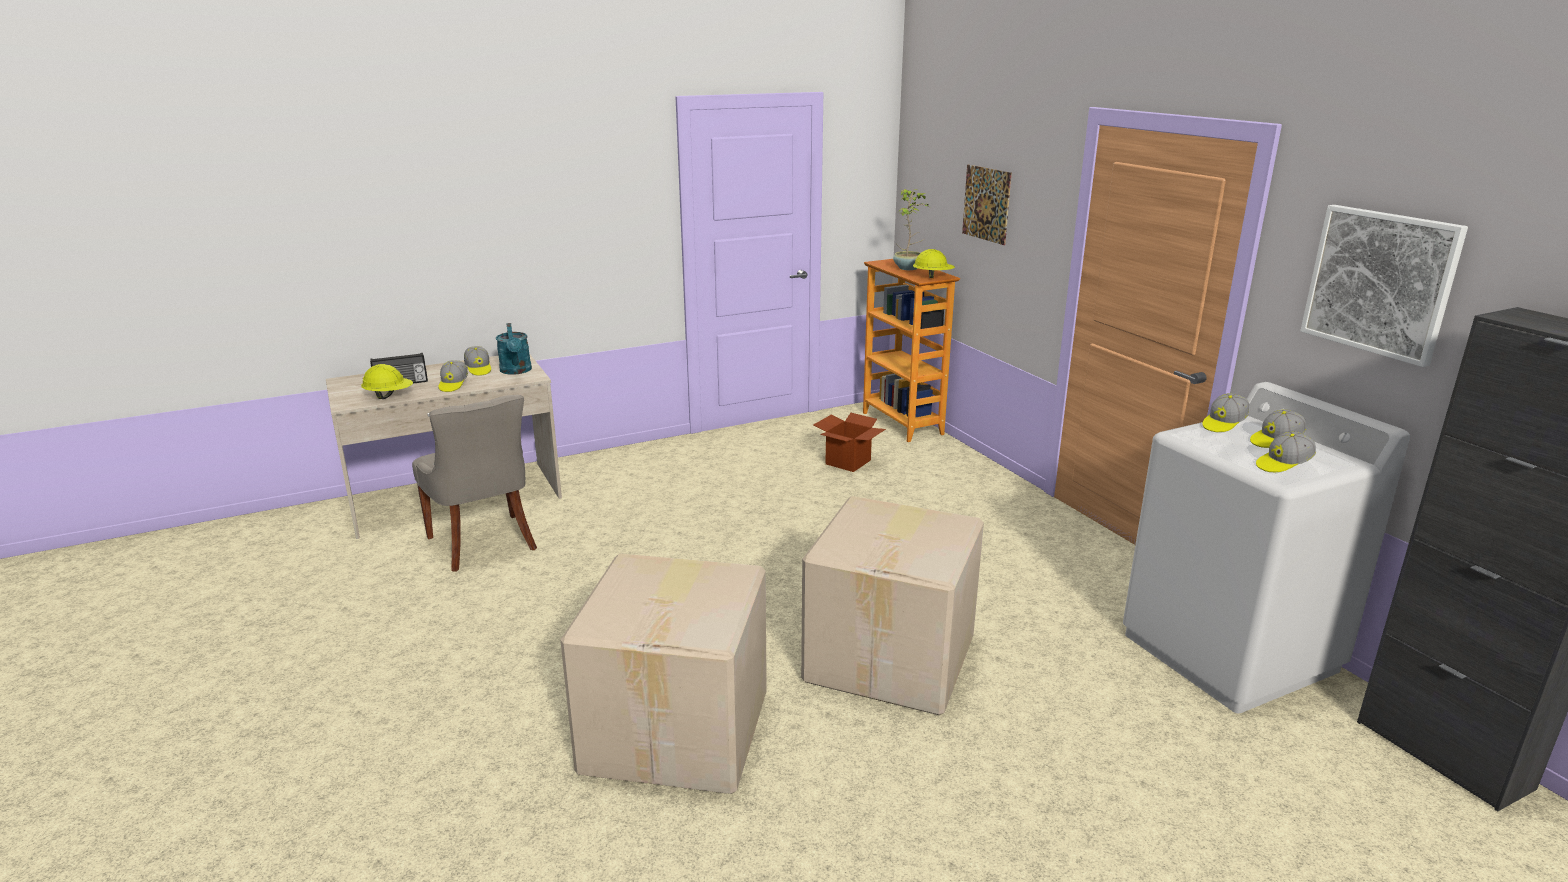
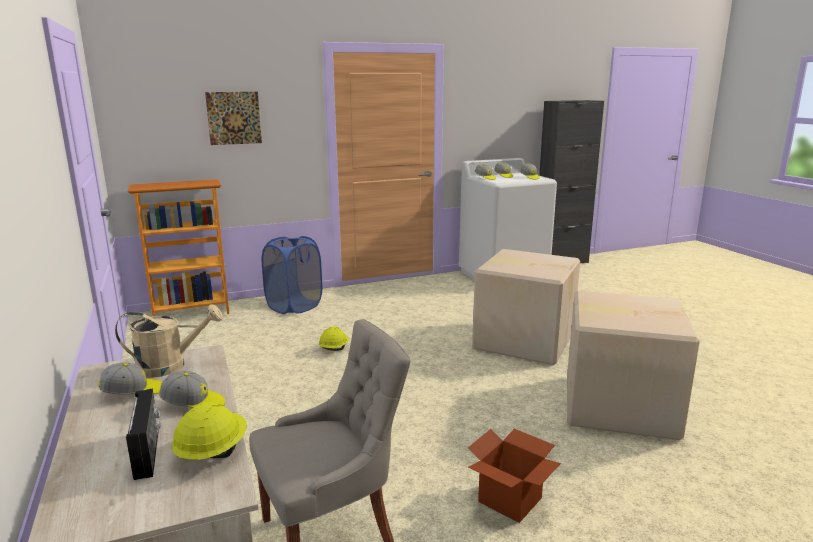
camera: 85 degrees left, 5 degrees down
turquoise watering can [496,323,532,375] -> beige watering can [115,304,223,378]
cardboard box [814,413,886,472] -> cardboard box moved to [468,429,561,523]
potted plant [893,189,929,270] -> none
yellow hard hat [913,249,955,278] -> yellow hard hat moved to [319,327,349,351]
picture [1300,205,1468,367] -> none
none -> blue laundry basket [262,236,322,314]

